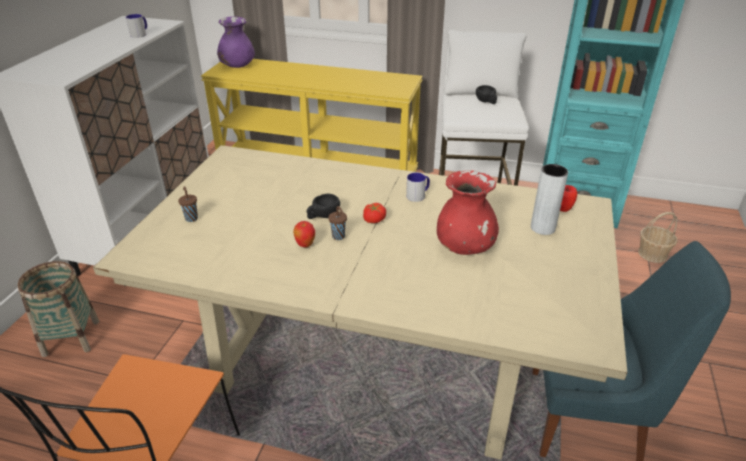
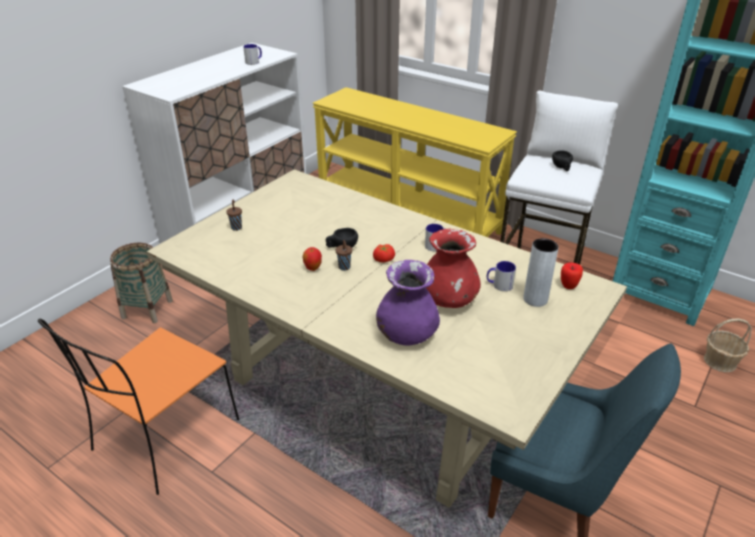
camera: 20 degrees right, 0 degrees up
purple vase [217,16,255,68] -> purple vase moved to [376,260,440,346]
none -> mug [487,261,516,291]

